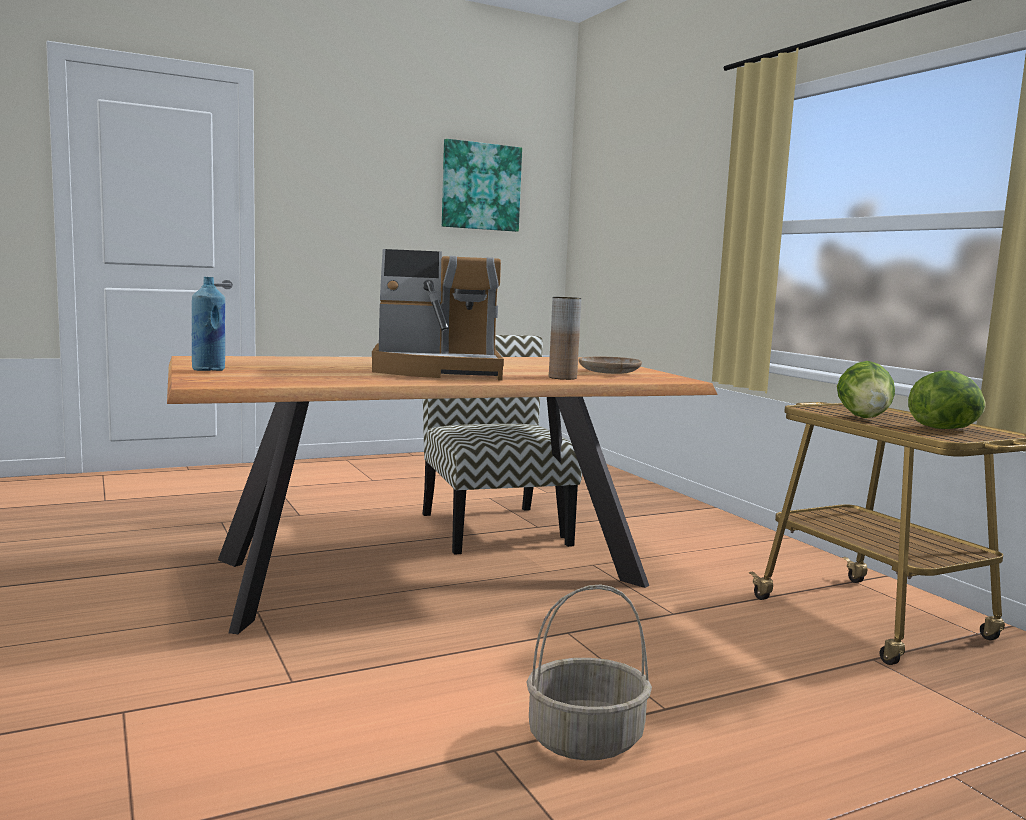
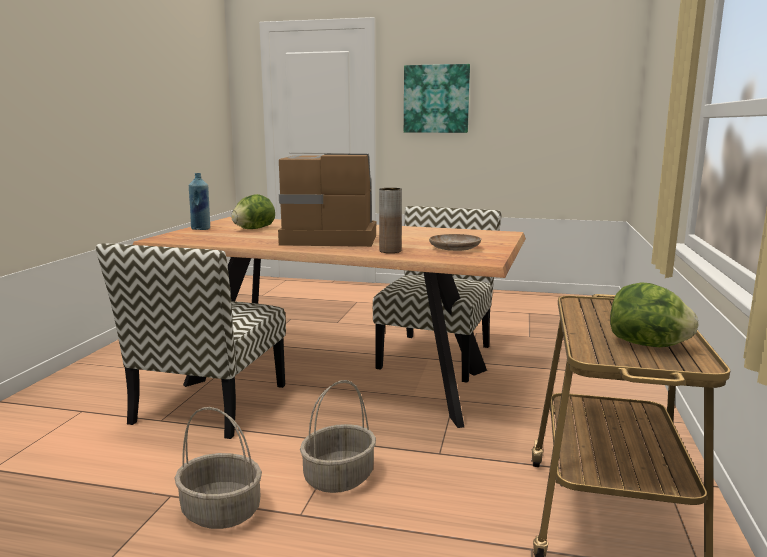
camera: 40 degrees right, 5 degrees up
coffee machine [372,249,504,380] -> coffee machine turned 150 degrees clockwise [278,154,377,247]
picture [442,139,522,232] -> picture moved to [404,64,470,133]
lettuce [837,361,895,418] -> lettuce moved to [231,194,275,229]
none -> chair [96,243,286,439]
none -> basket [300,380,376,493]

